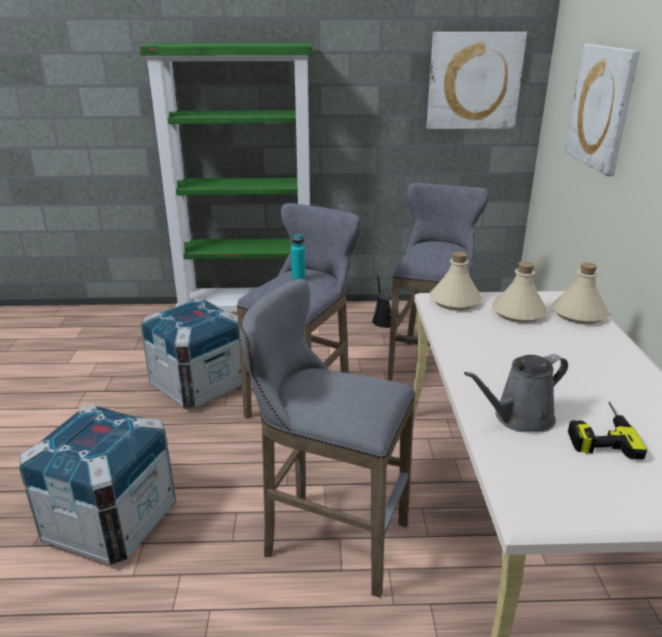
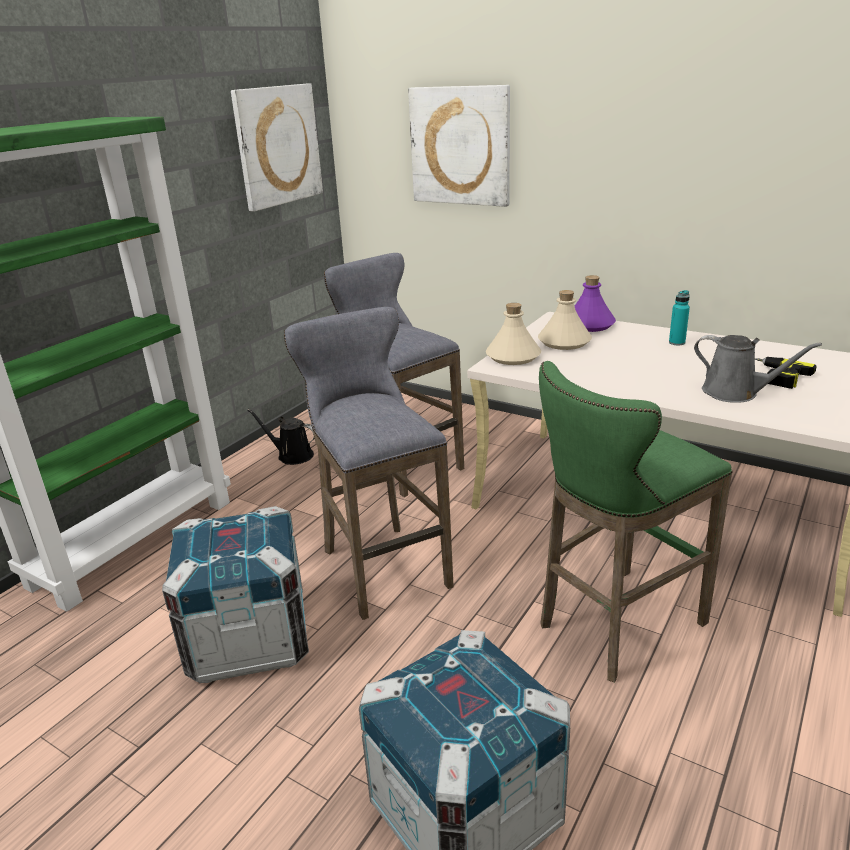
camera: 55 degrees left, 0 degrees up
grey stool [240,279,415,598] -> green stool [539,361,733,682]
turquoise bottle [291,234,306,280] -> turquoise bottle moved to [669,290,690,346]
grey watering can [464,354,568,432] -> grey watering can turned 60 degrees counterclockwise [694,335,822,403]
beige bottle [552,263,609,324] -> purple bottle [575,275,616,332]

